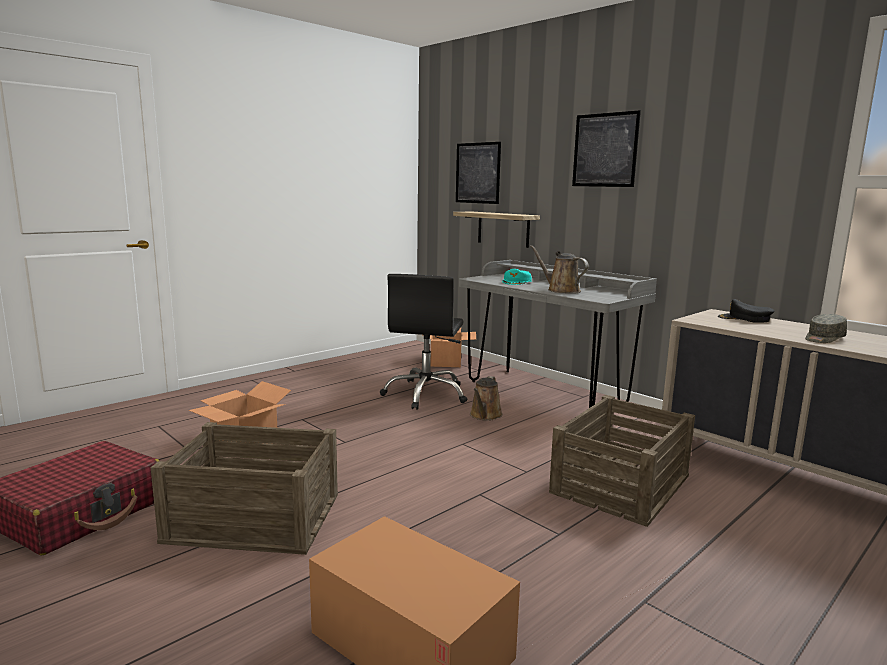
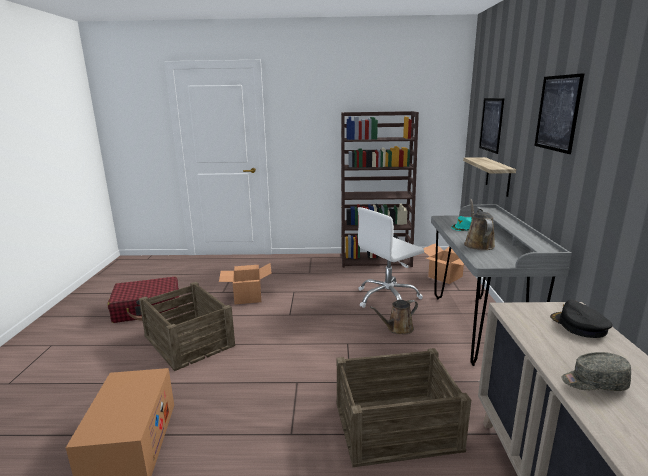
camera: 45 degrees right, 5 degrees up
black office chair [380,274,467,410] -> white office chair [358,207,424,308]
none -> brown bookcase [341,111,419,268]

